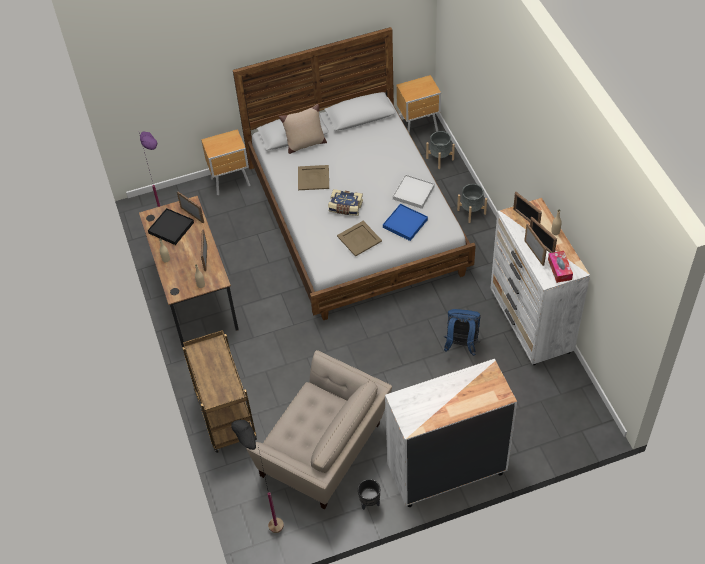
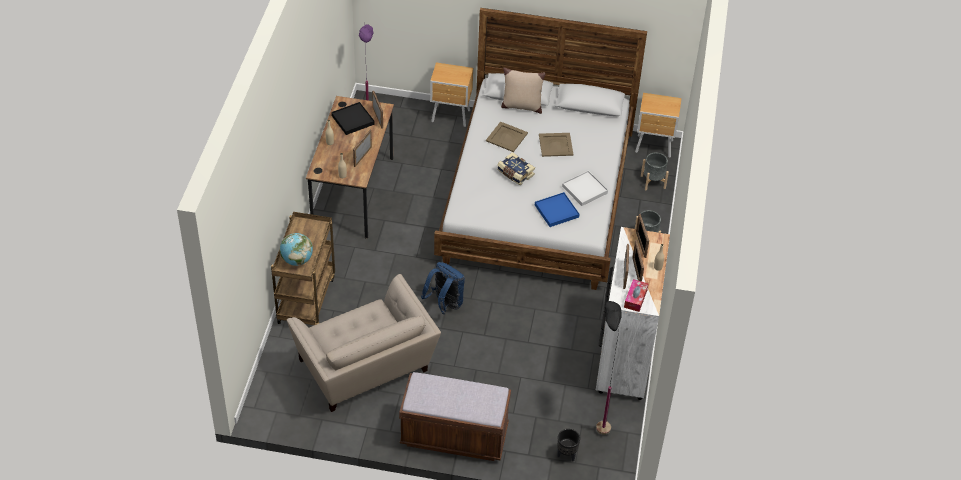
camera: 25 degrees right, 5 degrees down
black floor lamp [231,420,284,533] -> black floor lamp moved to [596,301,622,435]
beige tray [337,221,382,257] -> beige tray moved to [539,133,574,157]
black planter [358,479,380,510] -> black planter moved to [557,429,580,461]
white dresser [385,359,517,507] -> brown bench [399,372,511,461]
blue backpack [443,309,481,356] -> blue backpack moved to [421,262,465,314]
none -> globe [280,233,313,266]

